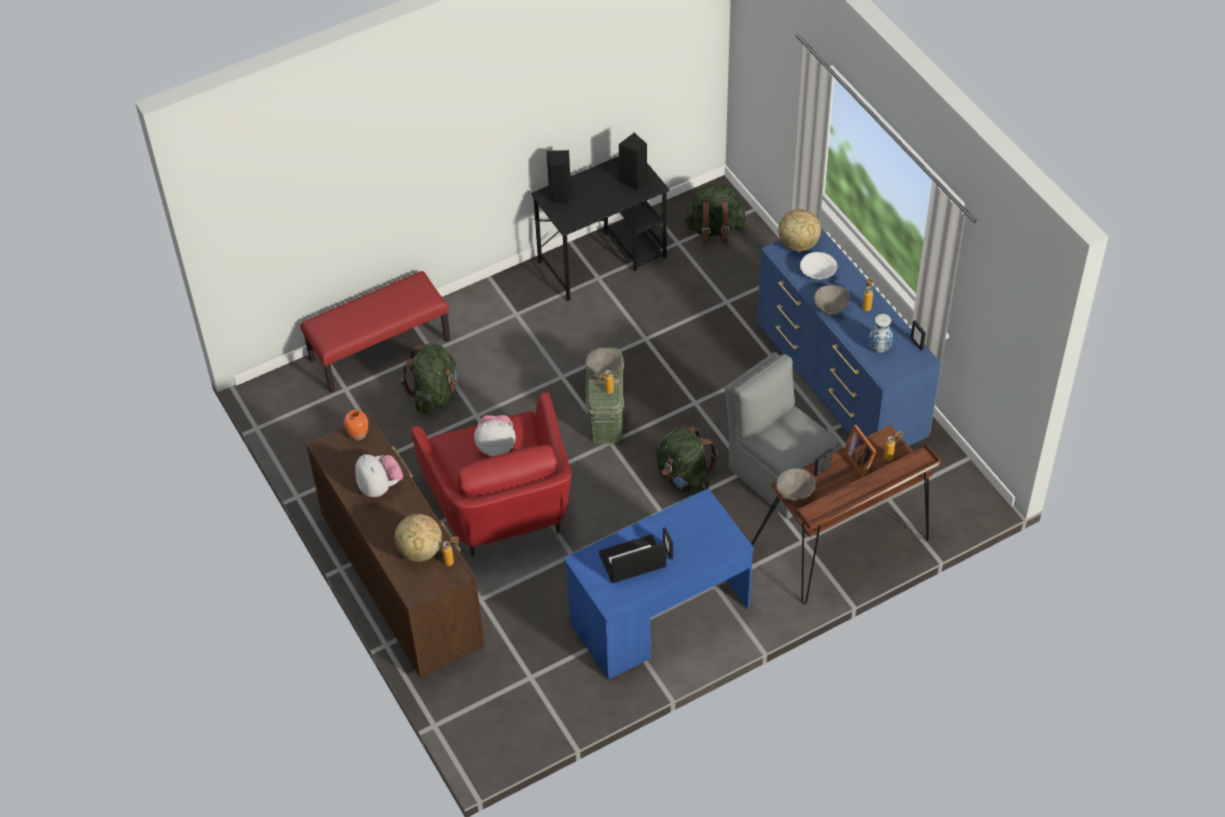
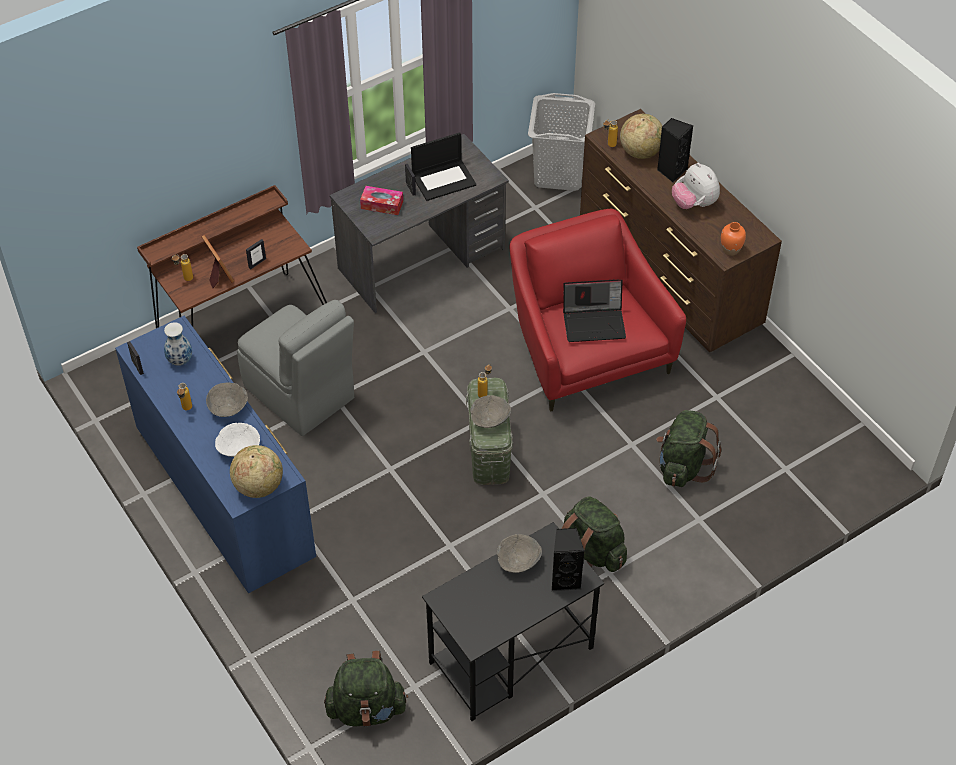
camera: 175 degrees right, 0 degrees up
red bench [300,271,450,393] -> none
plush toy [474,415,516,456] -> laptop [563,279,626,342]
blue desk [564,488,754,680] -> grey desk [330,134,509,313]
black speaker [619,133,647,191] -> black speaker moved to [657,118,693,183]
green backpack [656,426,718,496] -> green backpack moved to [562,496,627,572]
grey bowl [776,468,815,500] -> grey bowl moved to [497,534,542,573]
none -> tissue box [360,186,403,215]
none -> grey laundry basket [528,93,595,191]

